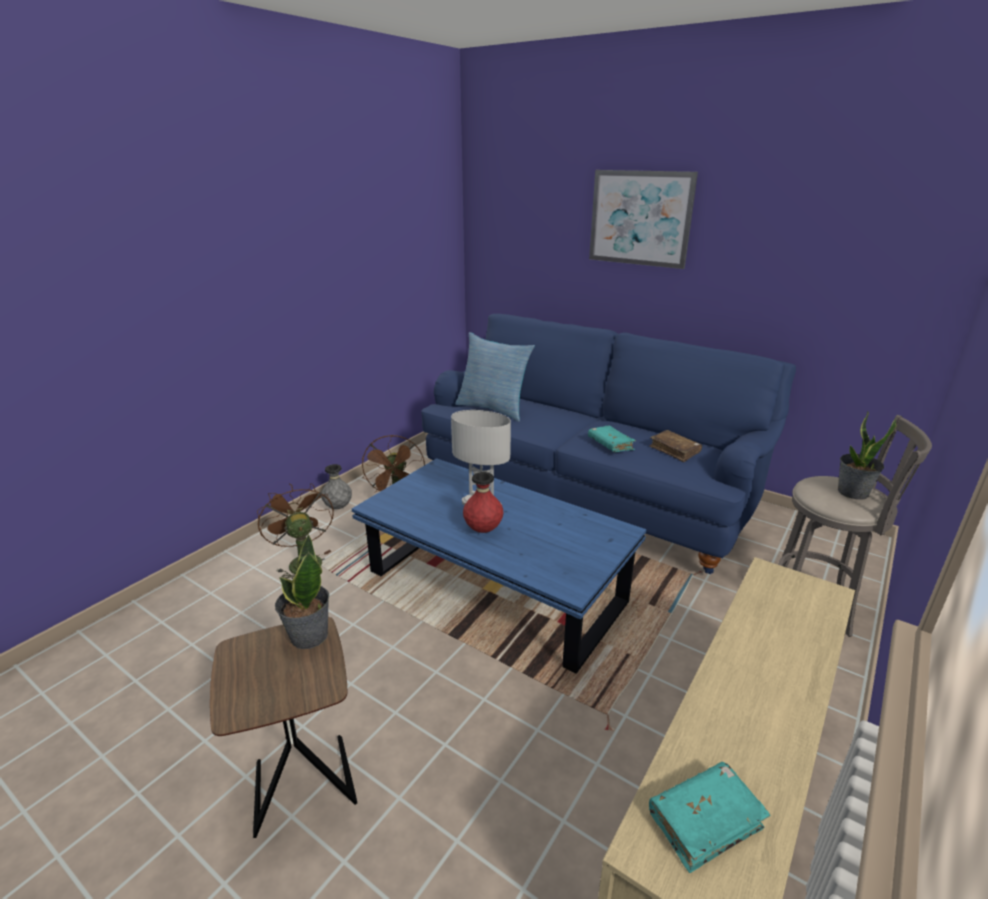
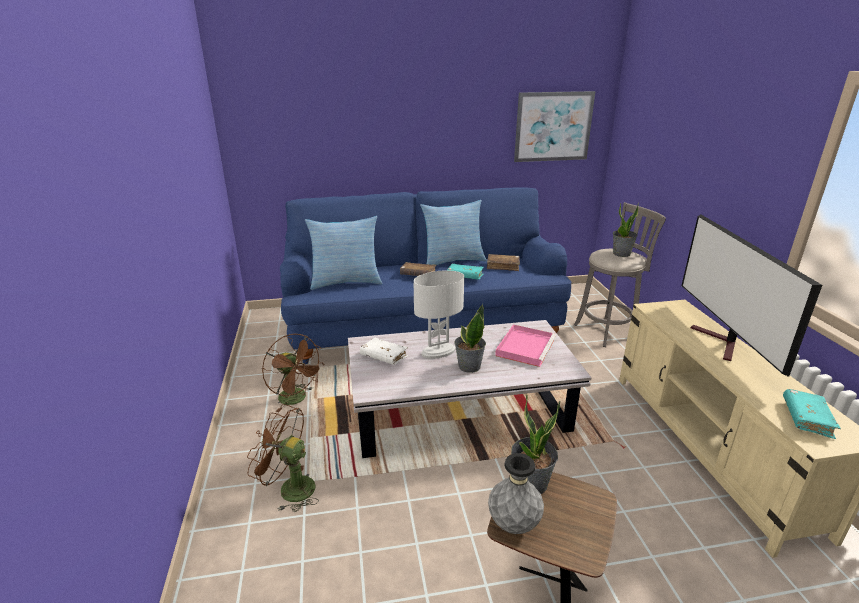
camera: 45 degrees left, 0 degrees up
grey vase [321,464,352,509] -> grey vase moved to [488,453,544,534]
blue coffee table [352,458,646,674] -> white coffee table [348,320,592,458]
red vase [463,472,503,533] -> potted plant [454,304,486,373]
picture [589,170,698,269] -> picture moved to [514,91,595,162]
none -> white book [360,338,408,365]
none -> brown book [400,262,437,276]
none -> pillow [420,200,487,265]
none -> pink tray [495,325,556,367]
none -> television [681,214,822,377]

